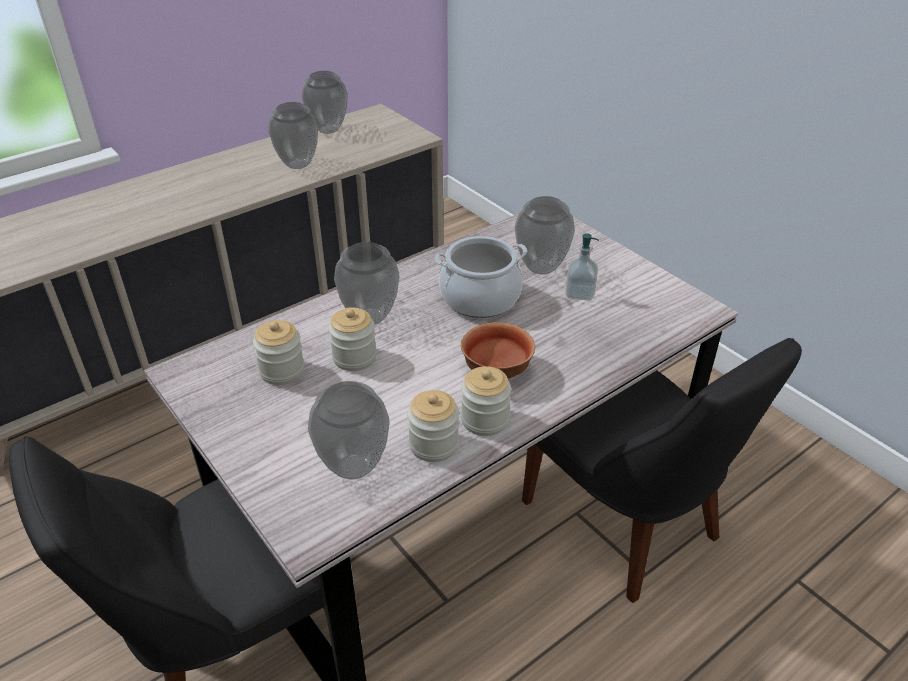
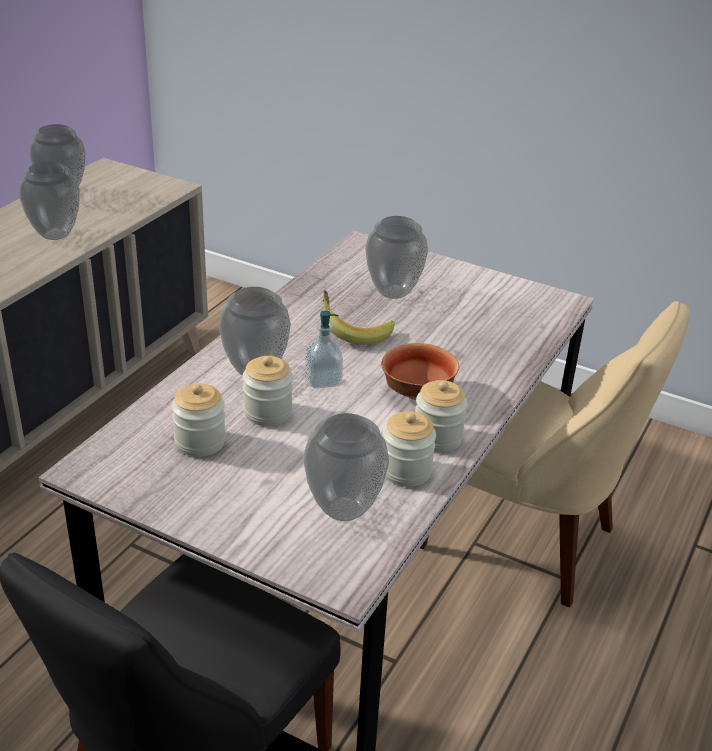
camera: 25 degrees left, 5 degrees down
cooking pot [435,236,527,318] -> banana [323,290,395,345]
black chair [522,338,802,603] -> beige chair [420,301,690,607]
soap dispenser [566,233,599,301] -> soap dispenser moved to [305,310,343,388]

